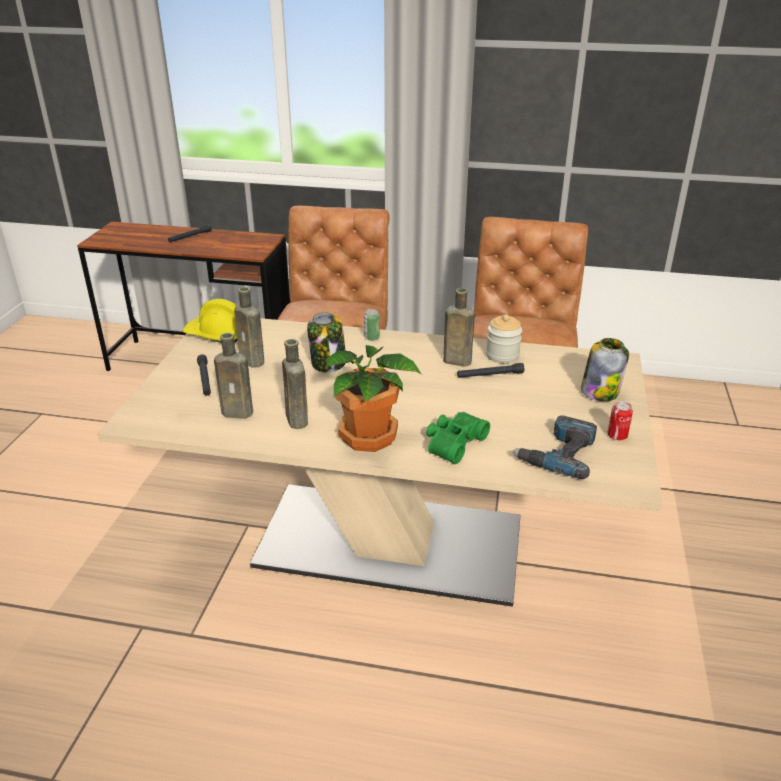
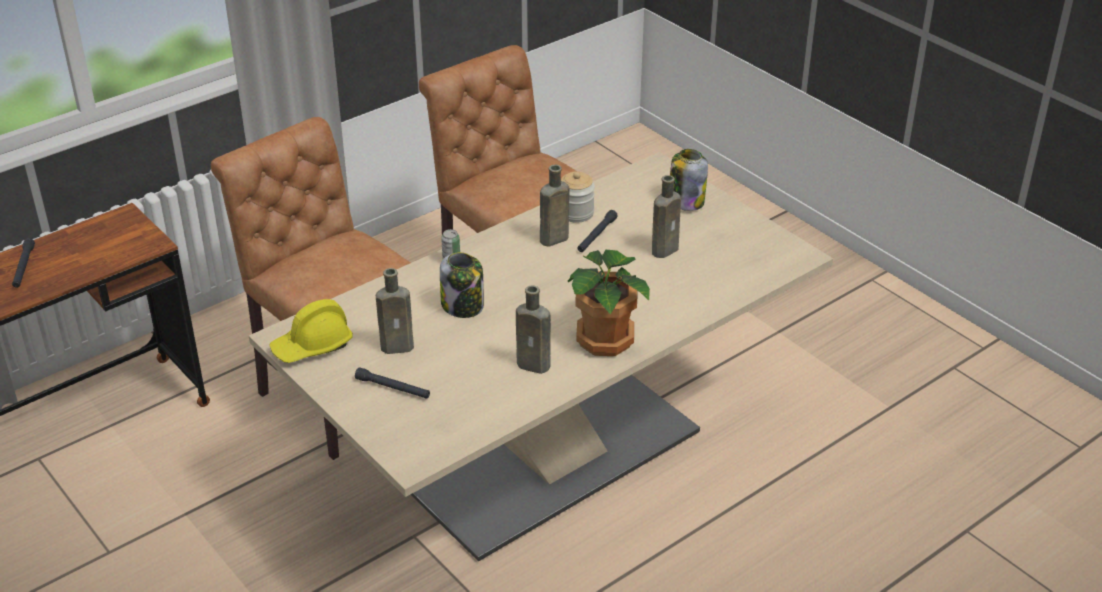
camera: 50 degrees left, 5 degrees up
brown bottle [214,333,253,419] -> brown bottle moved to [652,175,681,258]
green binoculars [426,412,490,464] -> none
power drill [511,416,597,479] -> none
can [607,401,633,440] -> none

